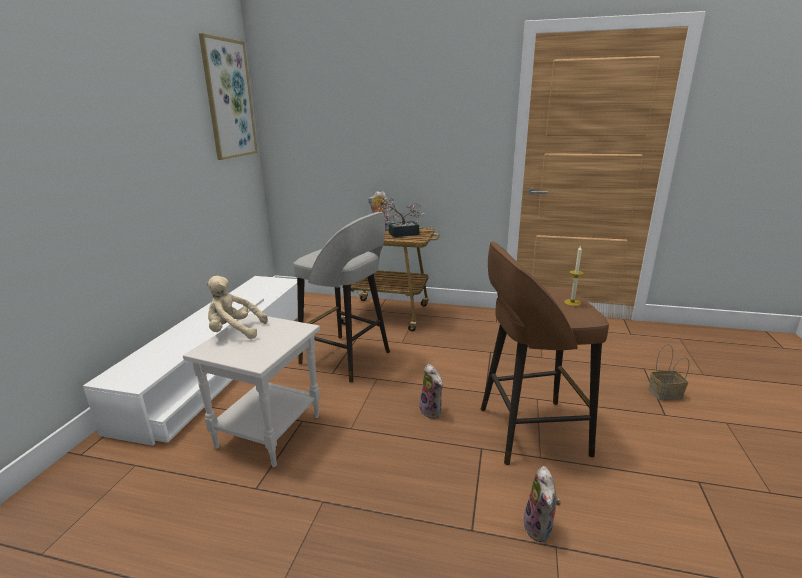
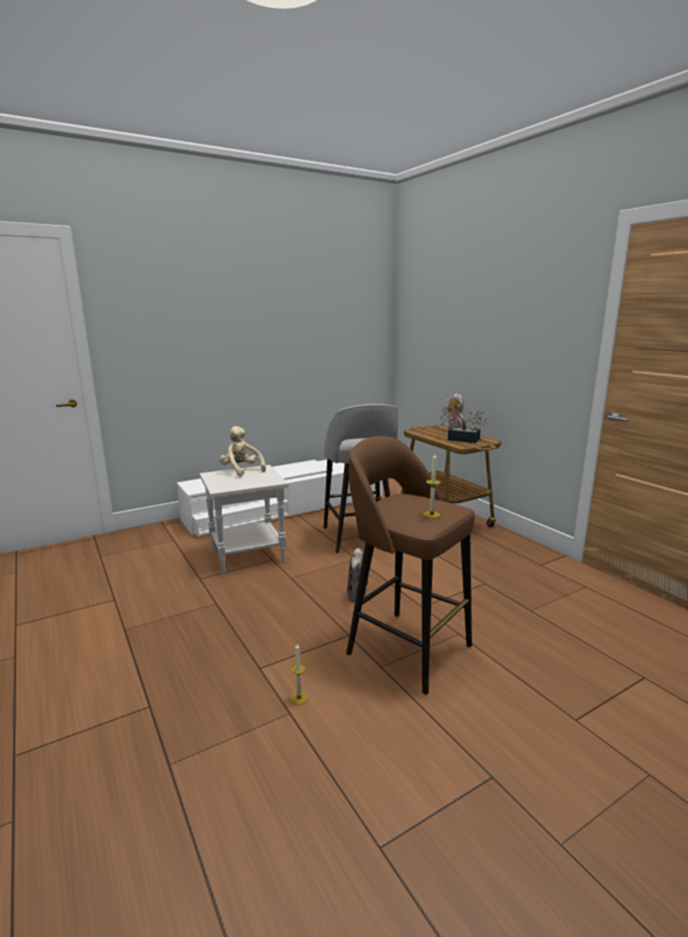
camera: 45 degrees right, 5 degrees down
picture [199,33,258,160] -> none
plush toy [523,466,561,542] -> candle [291,644,308,705]
basket [648,344,690,400] -> none

